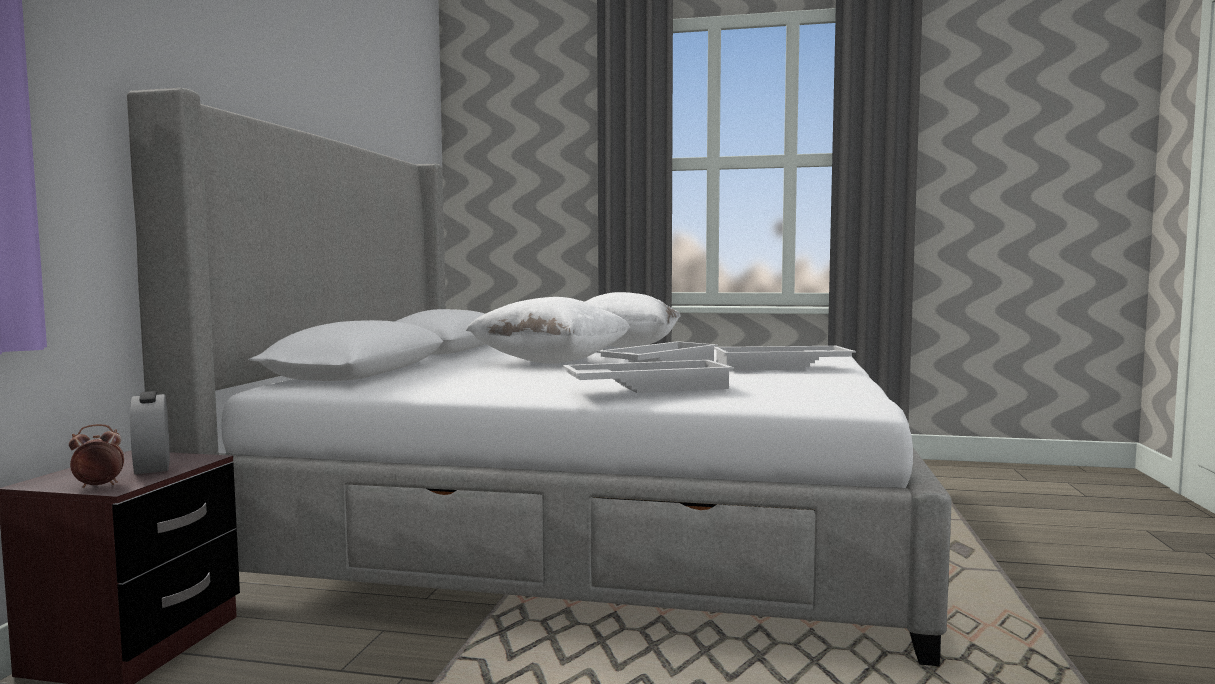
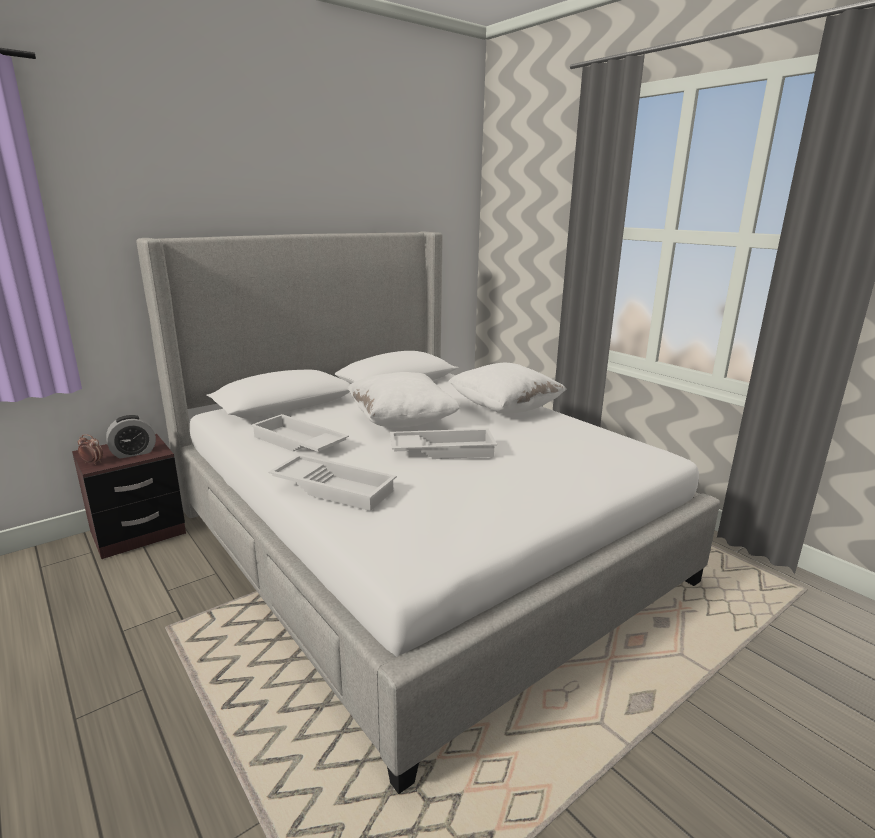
camera: 40 degrees right, 15 degrees up
alarm clock [130,391,170,474] -> alarm clock turned 135 degrees counterclockwise [106,415,156,459]
white tray [713,346,856,371] -> white tray moved to [250,414,349,452]

